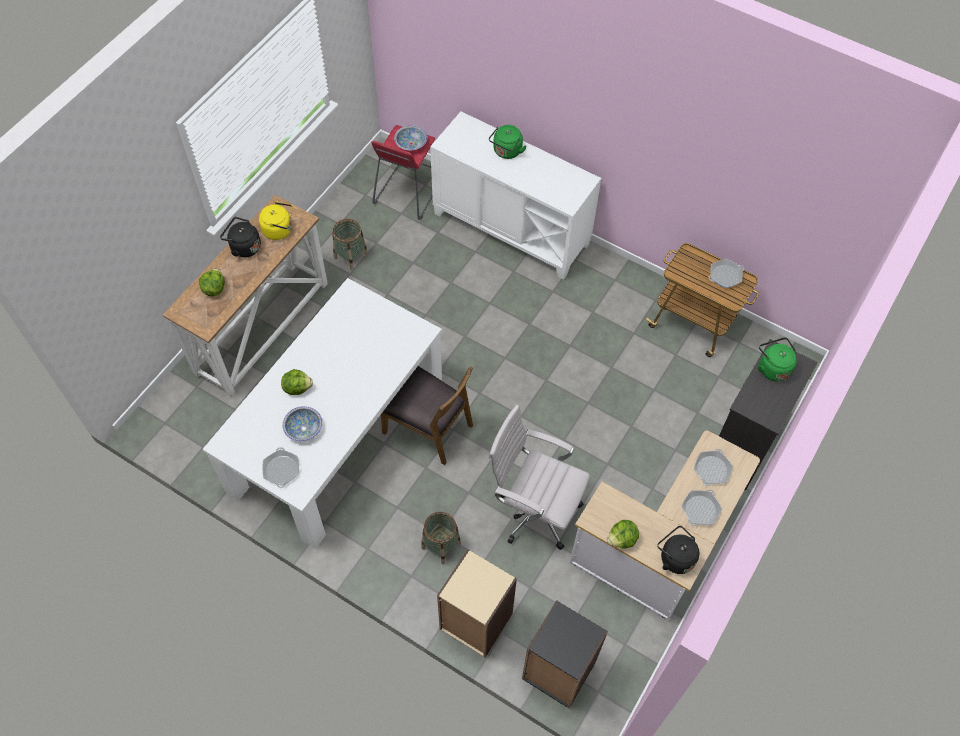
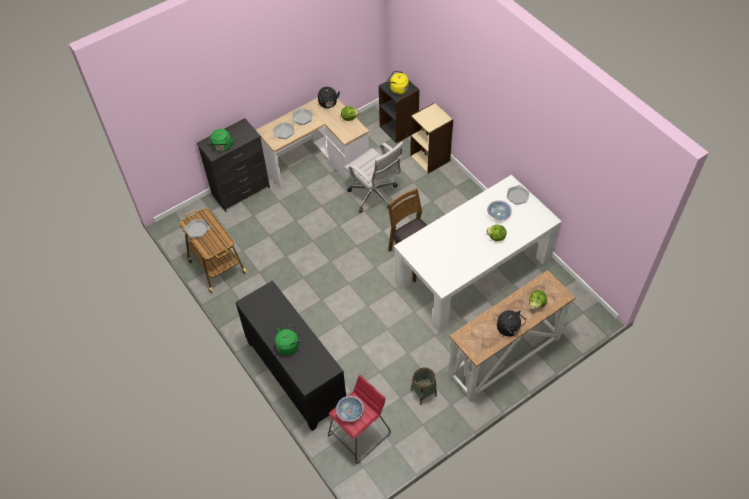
camera: 155 degrees left, 5 degrees down
yellow kettle [259,201,293,240] -> yellow kettle moved to [387,70,409,94]
basket [421,512,461,565] -> none
white cabinet [430,111,601,279] -> black cabinet [235,280,346,431]

